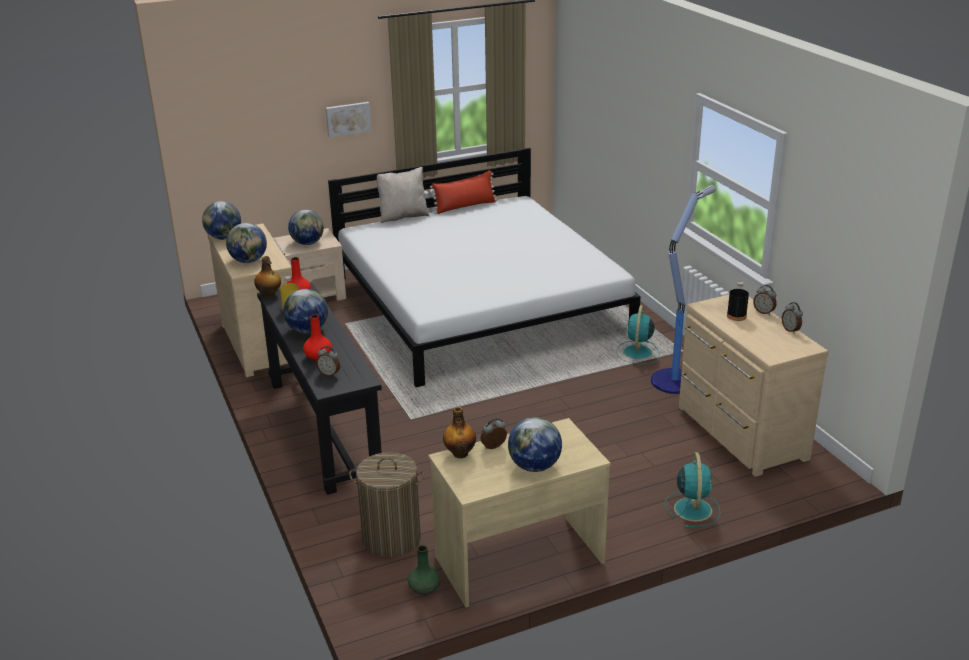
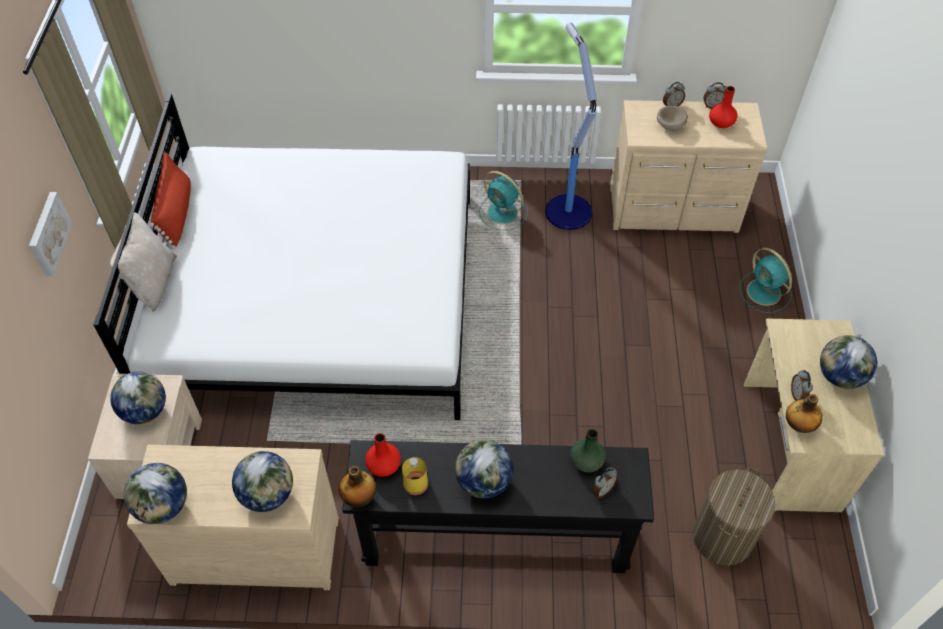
camera: 65 degrees left, 25 degrees up
red vase [303,314,332,361] -> red vase moved to [709,86,737,128]
green vase [408,545,440,595] -> green vase moved to [570,429,606,472]
turquoise fan [664,452,720,528] -> turquoise fan turned 150 degrees counterclockwise [739,248,792,313]
black bottle [727,282,749,321] -> beige bowl [657,105,688,131]

